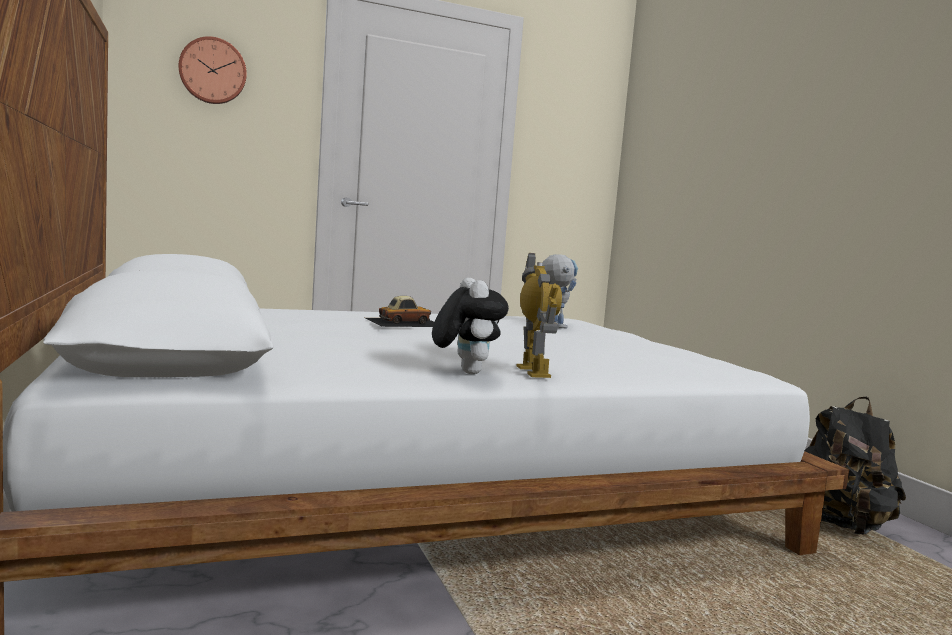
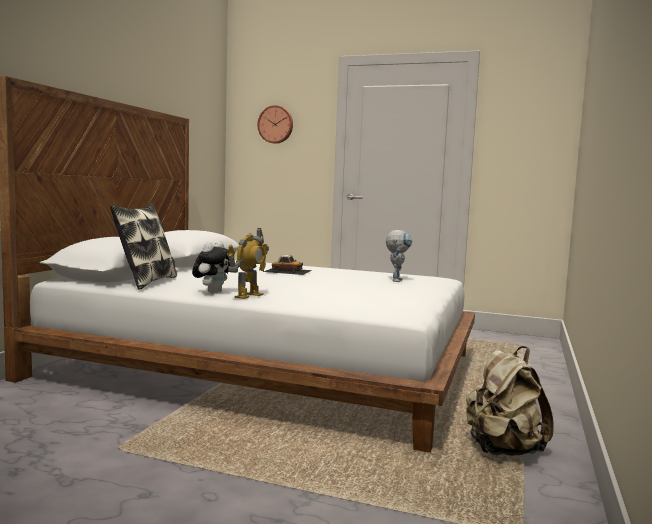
camera: 40 degrees right, 0 degrees up
black backpack [805,397,906,535] -> beige backpack [466,346,554,456]
none -> pillow [110,203,177,290]

